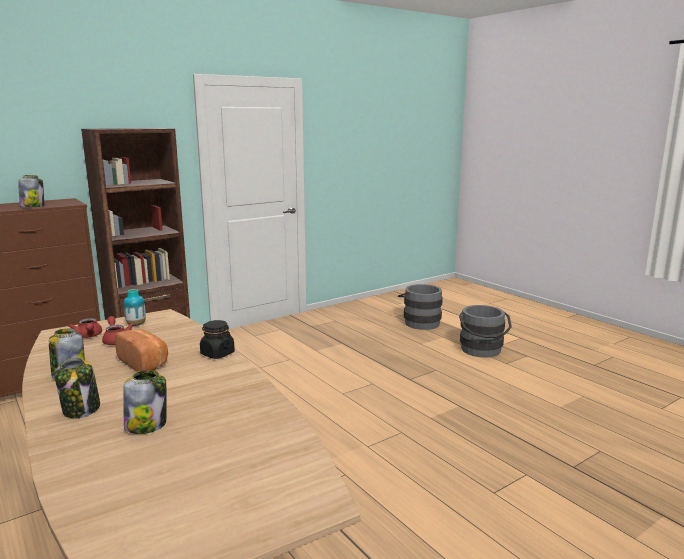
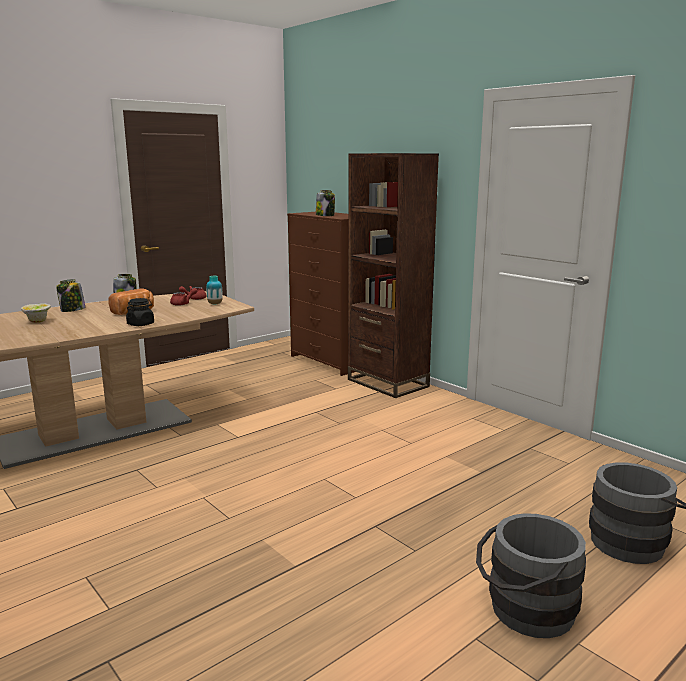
camera: 85 degrees right, 0 degrees up
jar [123,370,167,434] -> bowl [21,303,51,323]

